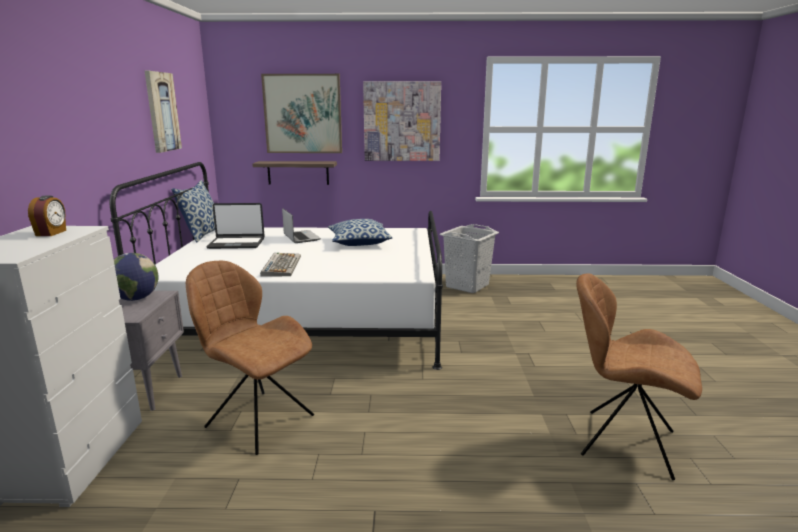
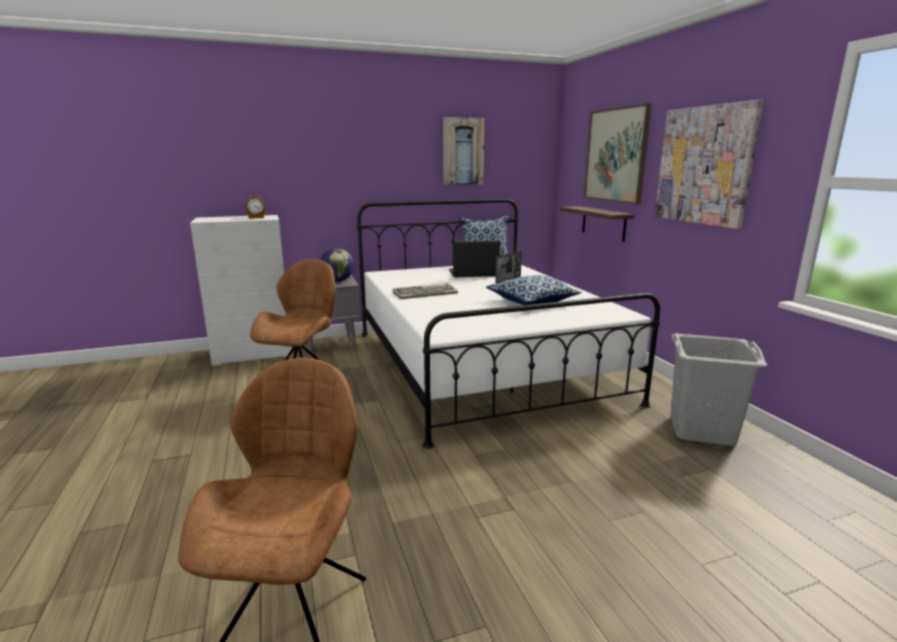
camera: 70 degrees right, 0 degrees up
laptop [206,203,265,249] -> laptop turned 105 degrees clockwise [449,240,500,277]

